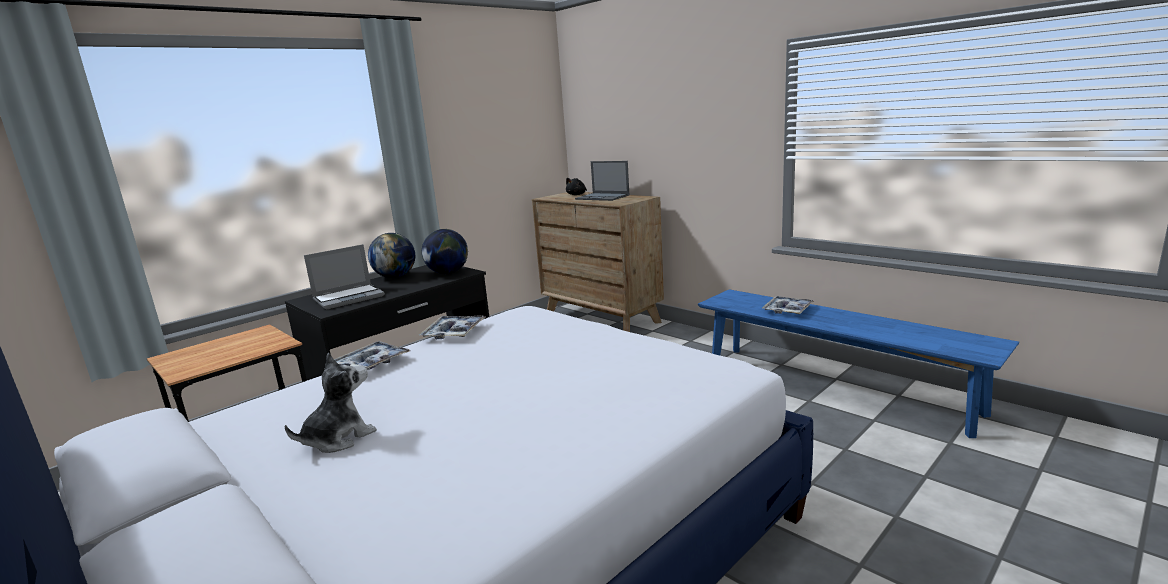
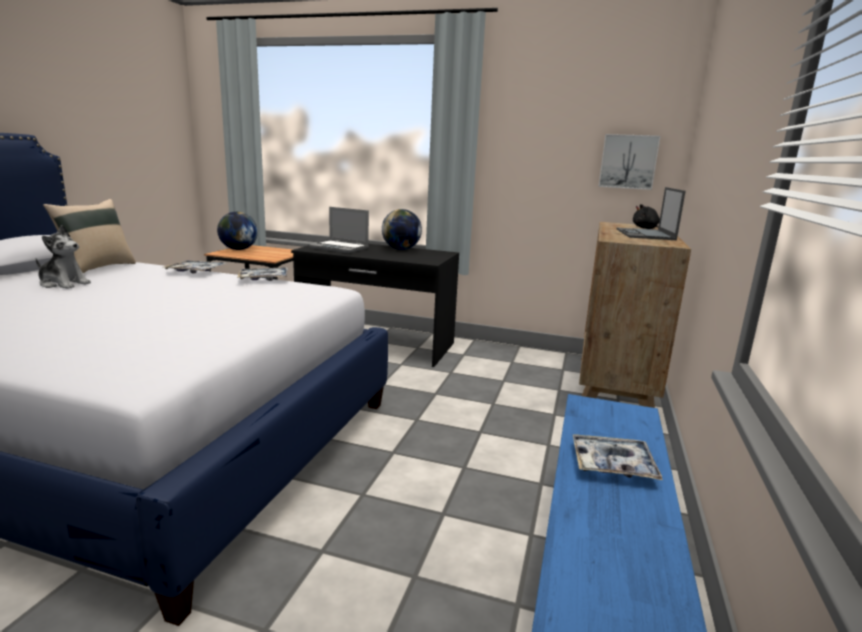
camera: 60 degrees right, 0 degrees up
globe [422,229,468,274] -> globe moved to [217,212,258,250]
none -> beige pillow [43,199,136,273]
none -> picture [598,134,660,190]

